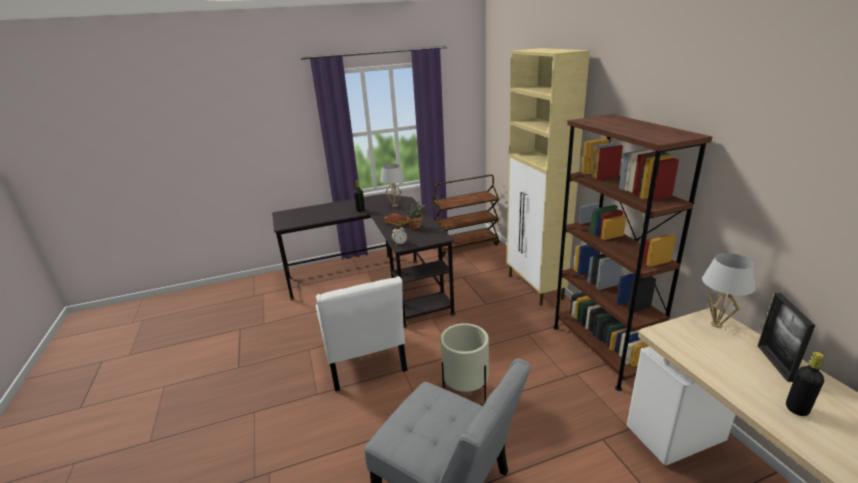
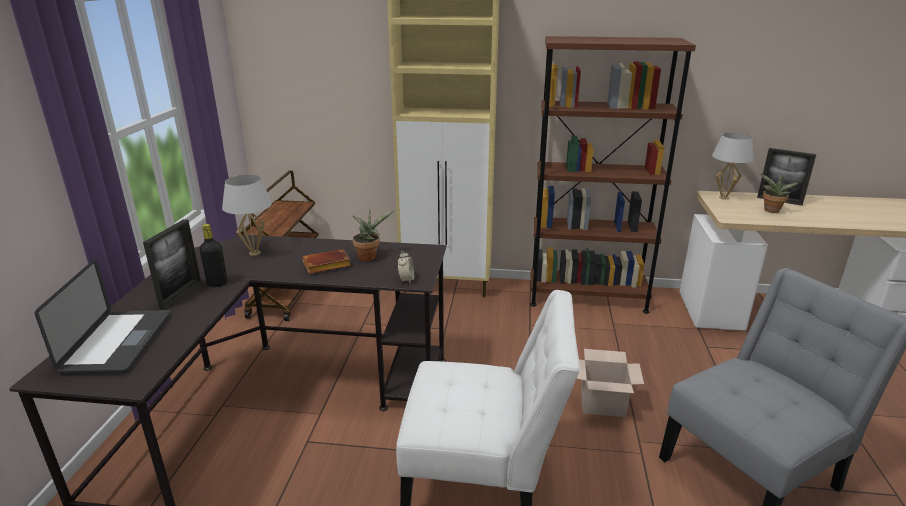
camera: 65 degrees left, 0 degrees up
beige planter [441,323,489,403] -> cardboard box [576,349,644,417]
black bottle [786,352,824,416] -> none
none -> laptop [35,259,170,375]
none -> picture frame [143,219,202,310]
none -> potted plant [761,173,799,213]

